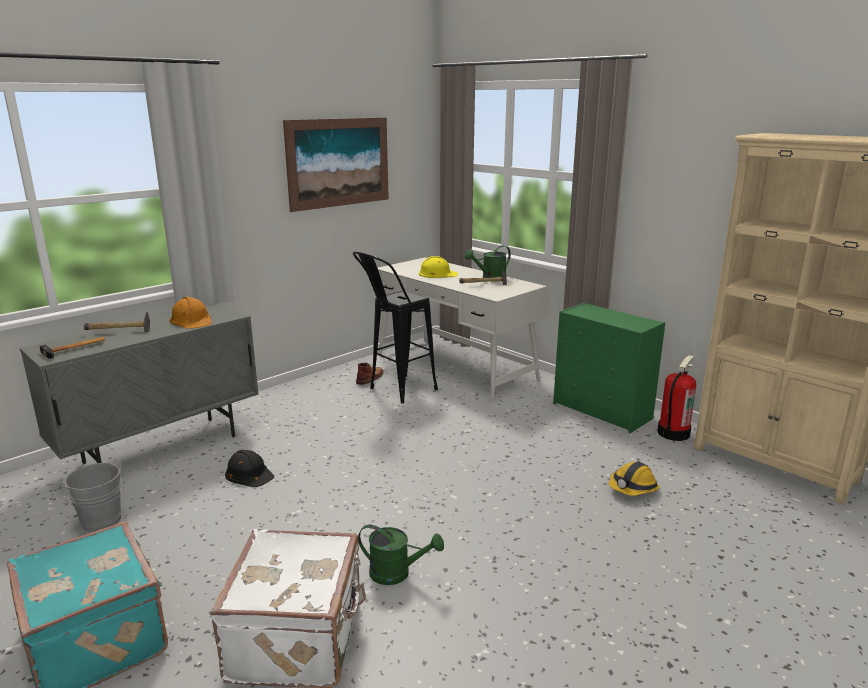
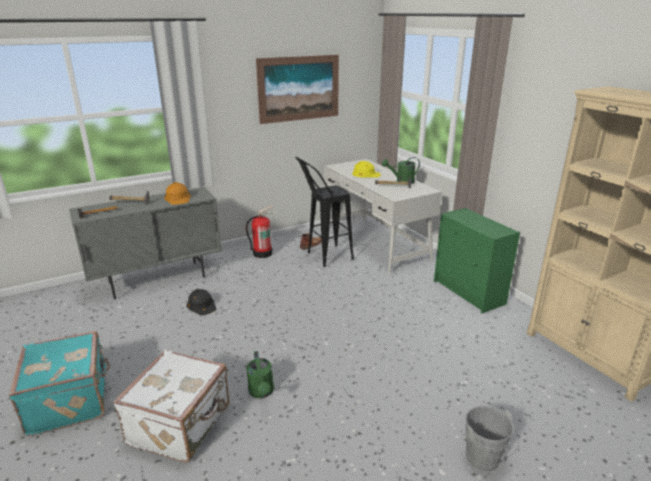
camera: 15 degrees right, 5 degrees up
grey bucket [61,462,124,532] -> grey bucket moved to [465,406,519,472]
green watering can [358,525,444,585] -> green watering can turned 45 degrees clockwise [246,351,274,398]
hard hat [609,462,660,496] -> none
fire extinguisher [657,355,696,441] -> fire extinguisher moved to [246,206,276,258]

